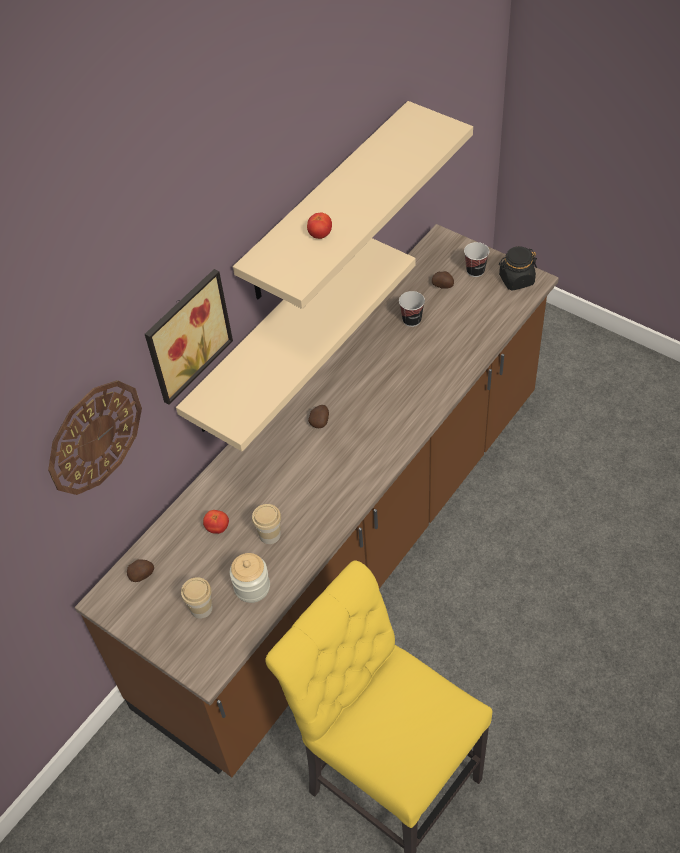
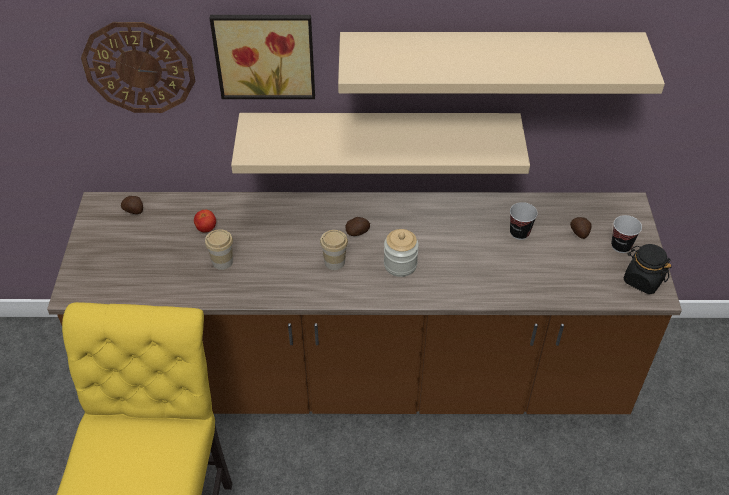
camera: 50 degrees right, 5 degrees down
cup [181,577,213,619] -> cup moved to [320,230,348,270]
jar [230,553,270,603] -> jar moved to [384,229,419,277]
tomato [307,213,332,239] -> none

